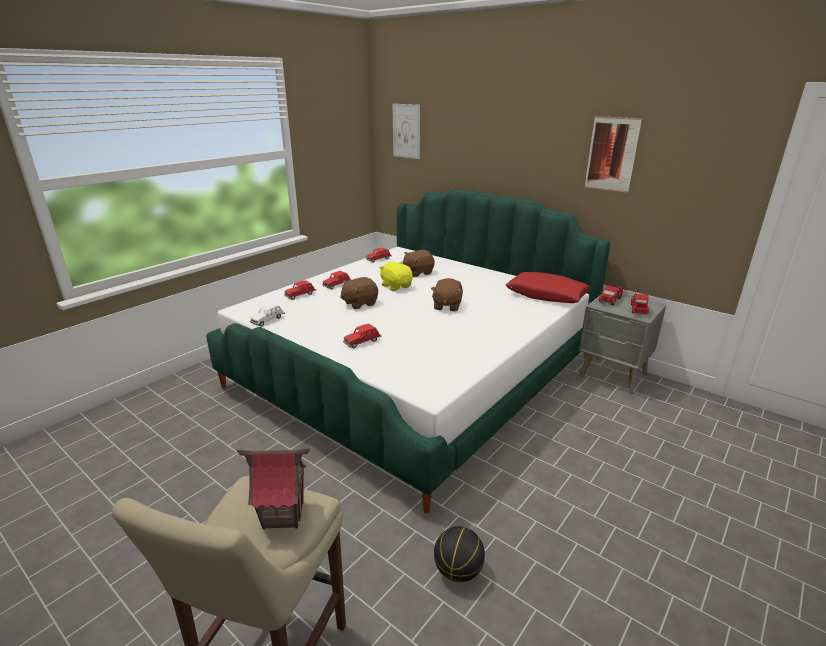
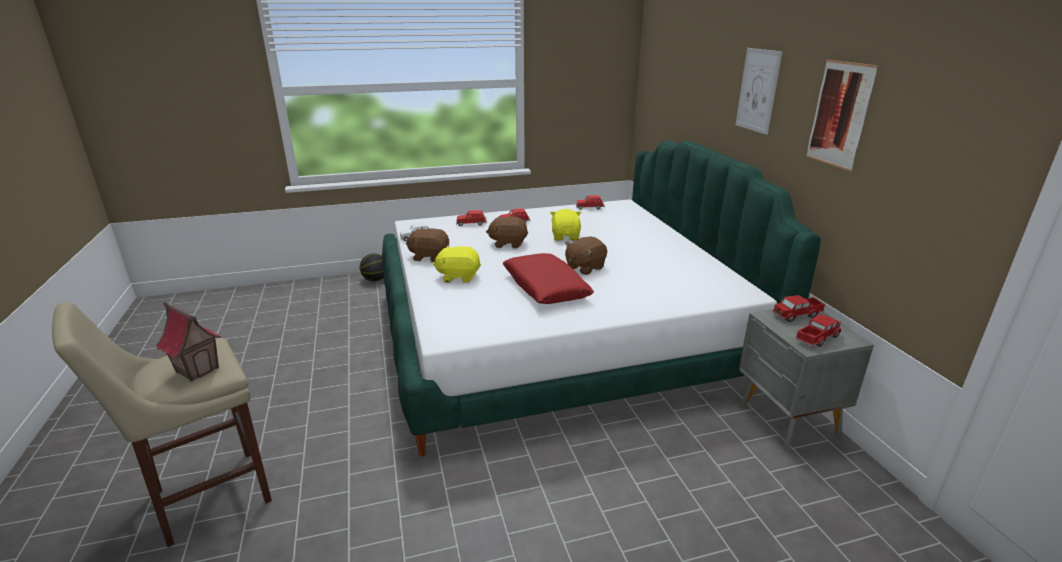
camera: 35 degrees right, 0 degrees up
red toy car [343,324,382,348] -> yellow plush toy [433,245,481,283]
picture [392,104,420,159] -> picture moved to [735,48,782,135]
brown plush toy [403,250,435,277] -> brown plush toy moved to [406,228,449,262]
basketball [434,526,485,582] -> basketball moved to [360,253,384,281]
red pillow [506,272,590,303] -> red pillow moved to [503,253,594,304]

